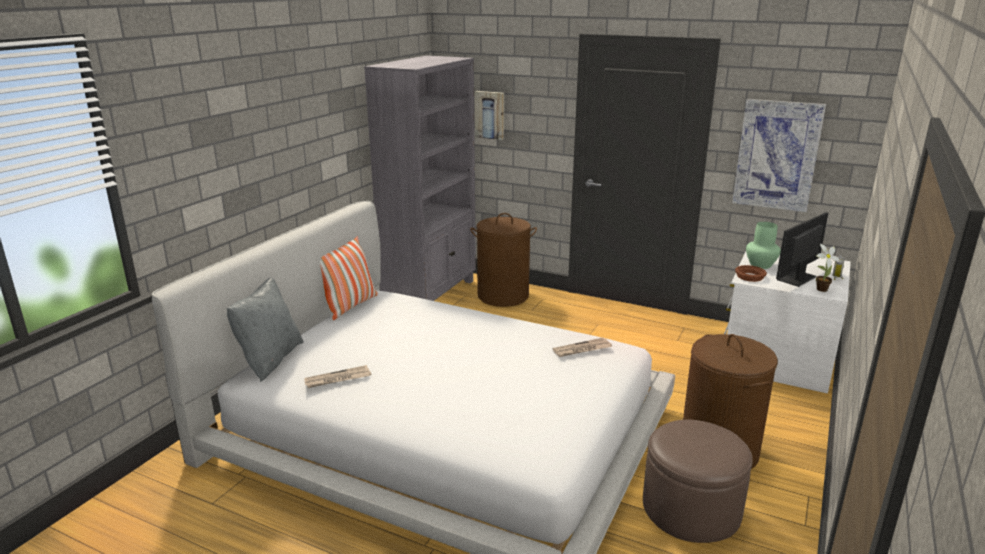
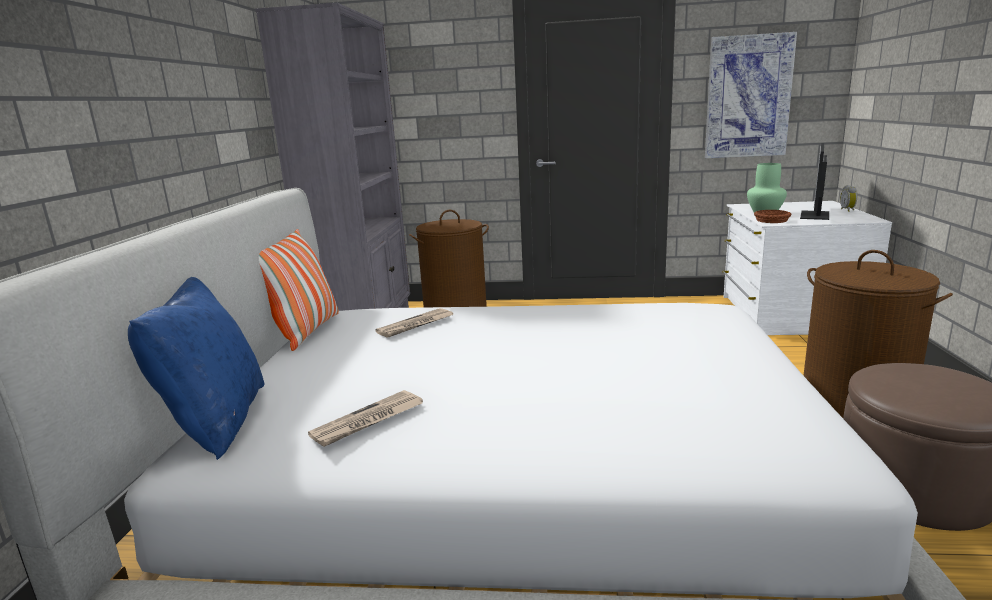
camera: 20 degrees left, 5 degrees down
grey pillow [227,277,304,382] -> blue pillow [128,277,264,460]
picture [475,91,504,140] -> none
newspaper [553,337,612,357] -> newspaper moved to [375,308,453,338]
potted plant [816,244,841,292] -> none

